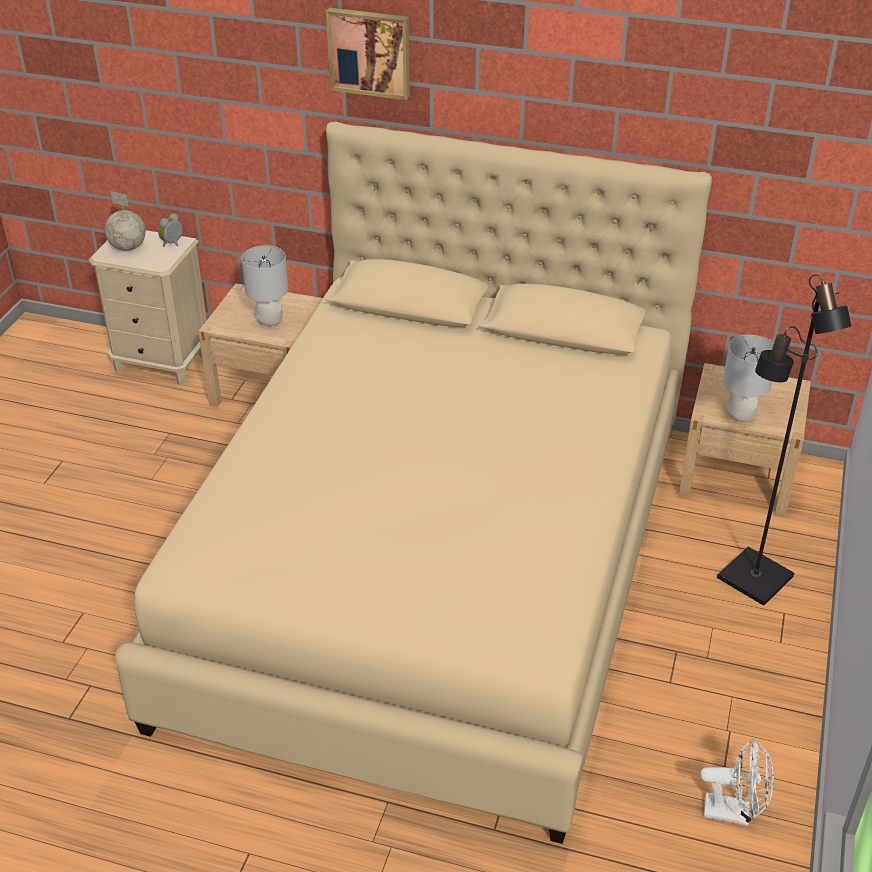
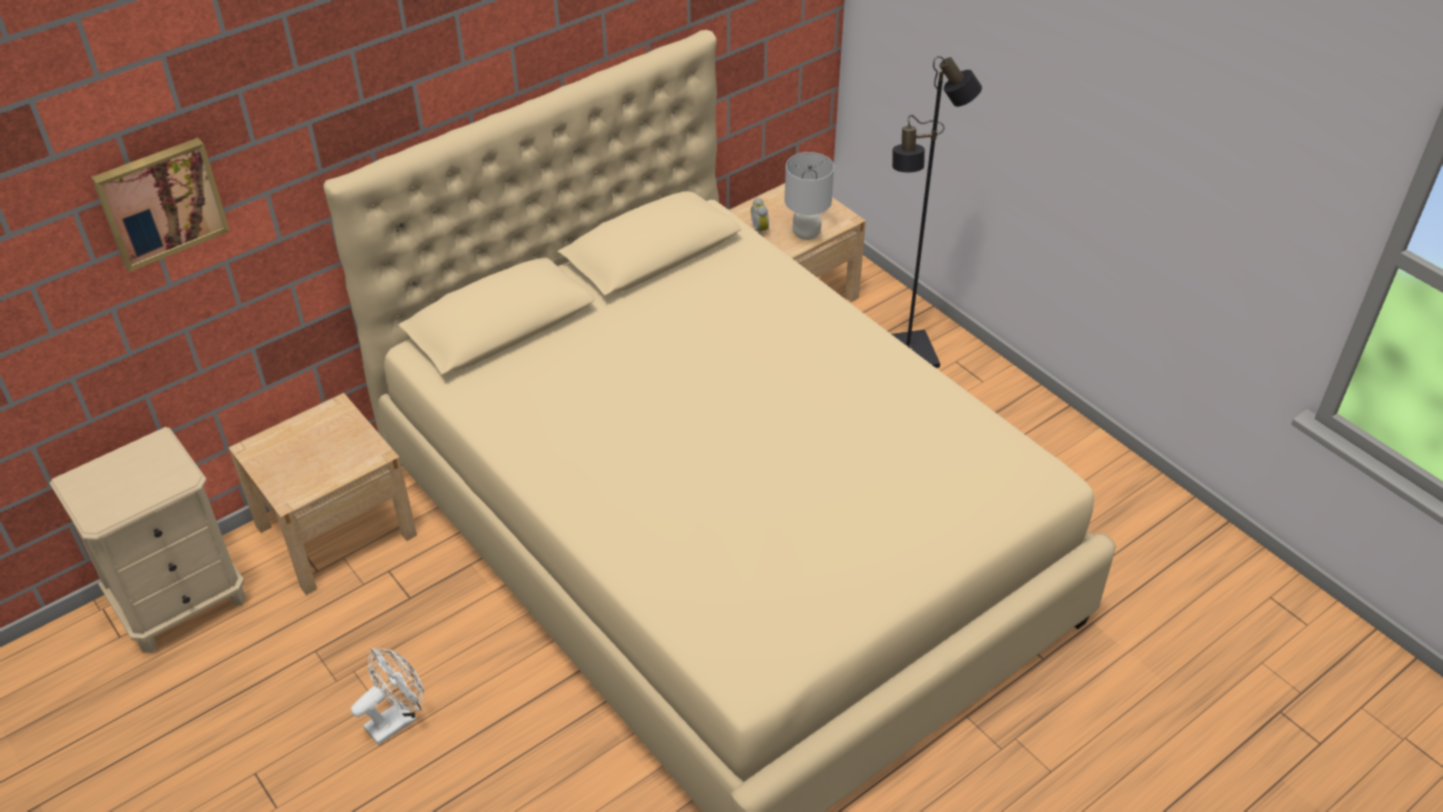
camera: 55 degrees left, 5 degrees up
globe [105,191,146,251] -> none
alarm clock [158,214,183,247] -> alarm clock moved to [751,198,769,235]
grey table lamp [241,245,288,326] -> none
picture [326,8,410,100] -> picture moved to [91,138,230,272]
white fan [700,738,774,826] -> white fan moved to [351,648,424,745]

